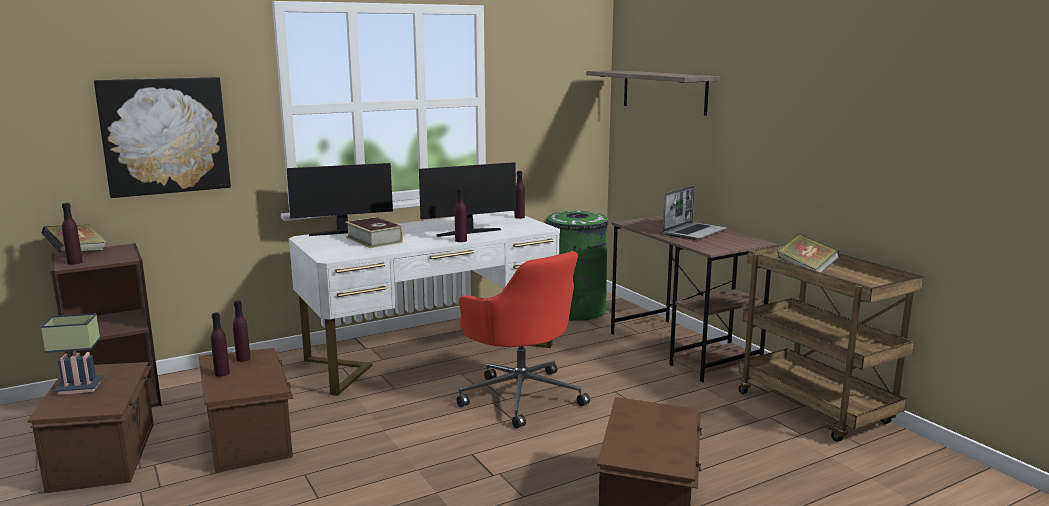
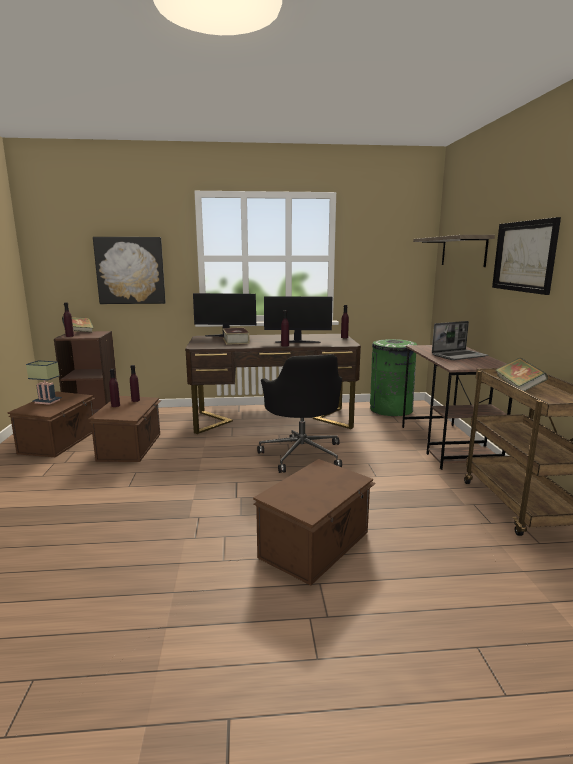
camera: 25 degrees right, 0 degrees up
white desk [289,211,560,396] -> brown desk [185,334,361,434]
red office chair [457,251,590,428] -> black office chair [257,354,342,473]
none -> picture [492,217,561,295]

